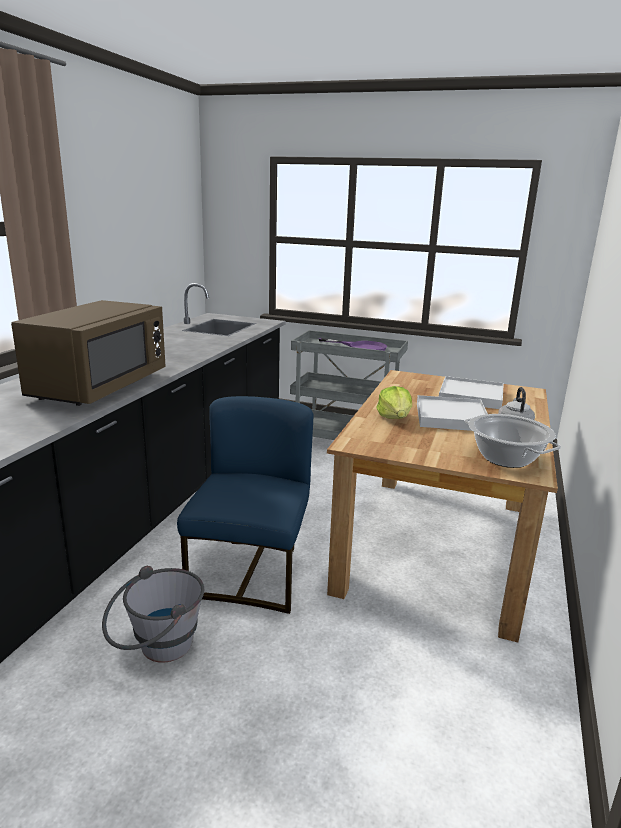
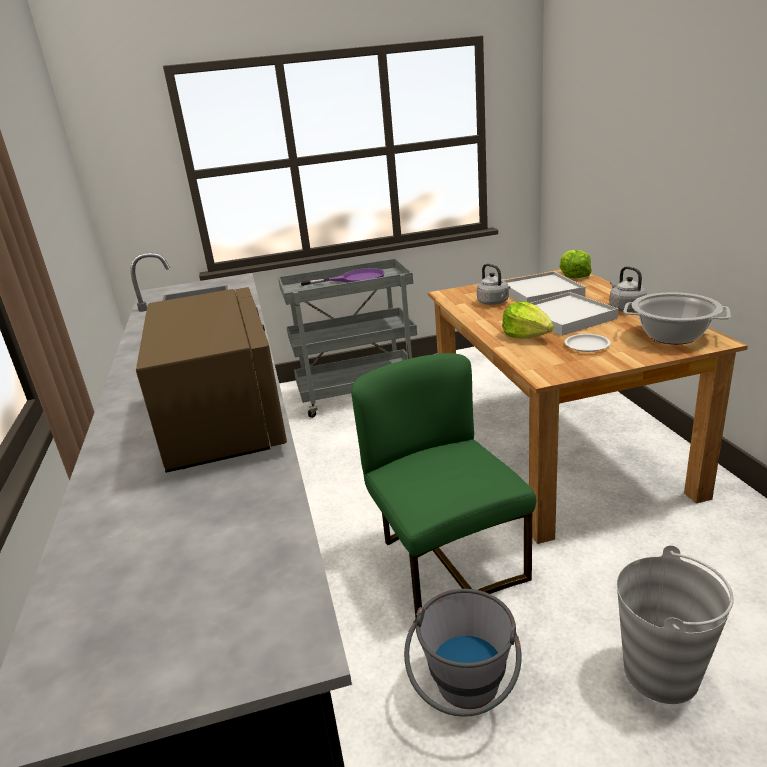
camera: 30 degrees left, 5 degrees up
blue chair [177,396,314,614] -> green chair [351,353,536,618]
none -> grey kettle [477,264,510,305]
none -> lettuce [560,250,592,278]
none -> white plate [565,334,610,352]
none -> grey bucket [617,545,734,704]

